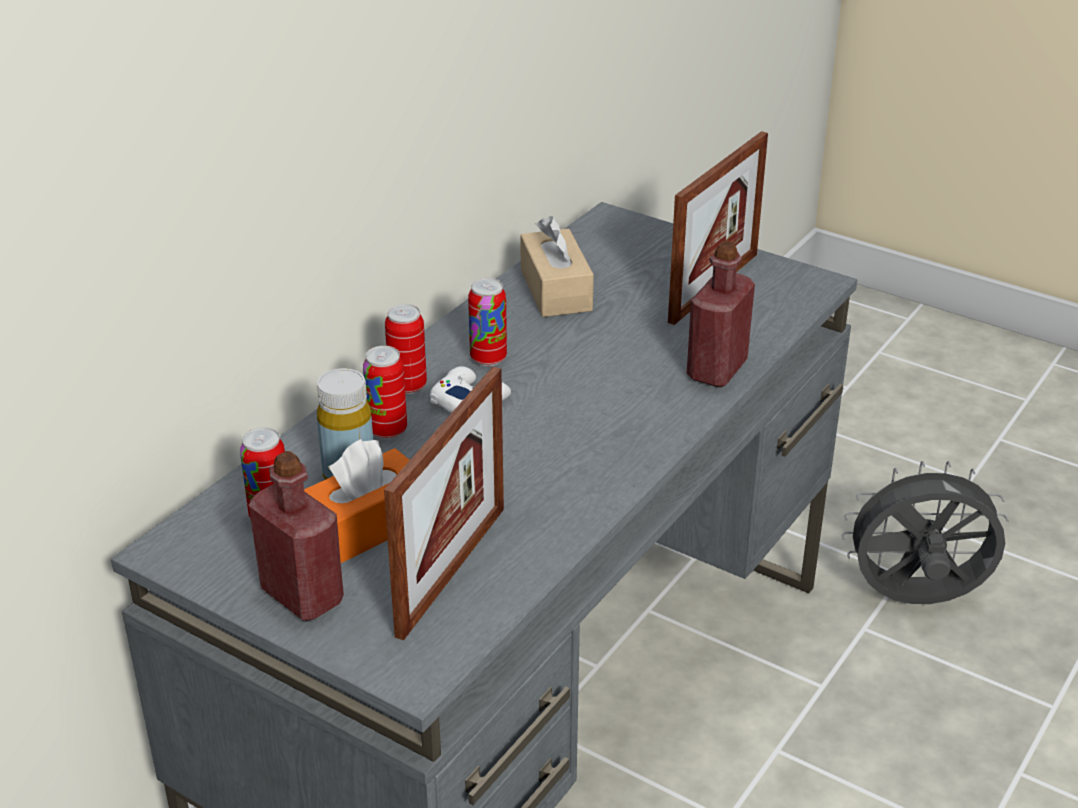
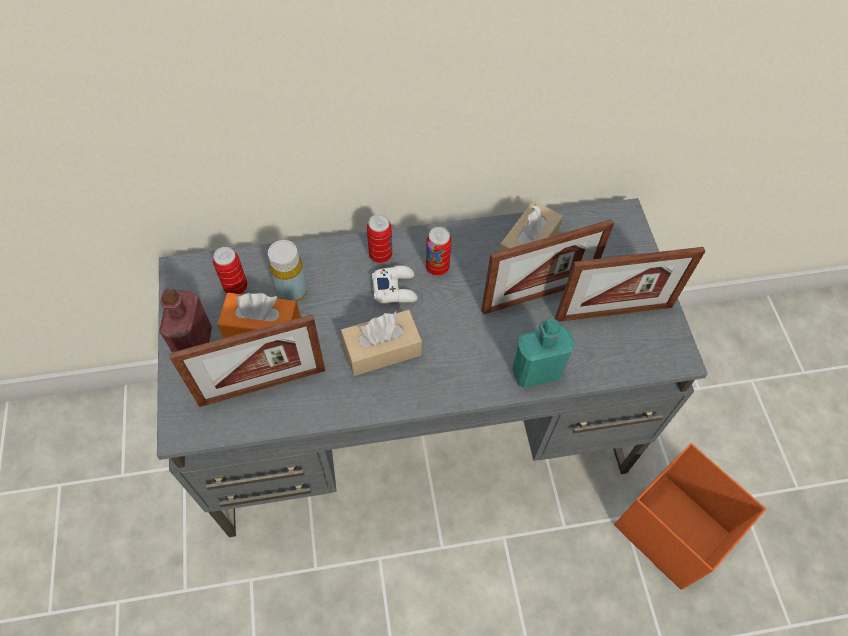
camera: 45 degrees right, 25 degrees up
can [363,346,407,439] -> none
red bottle [687,241,755,387] -> turquoise bottle [512,319,574,388]
grey fan [842,461,1009,604] -> orange storage box [614,443,766,590]
none -> beige tissue box [341,310,422,376]
none -> picture frame [481,219,614,315]

